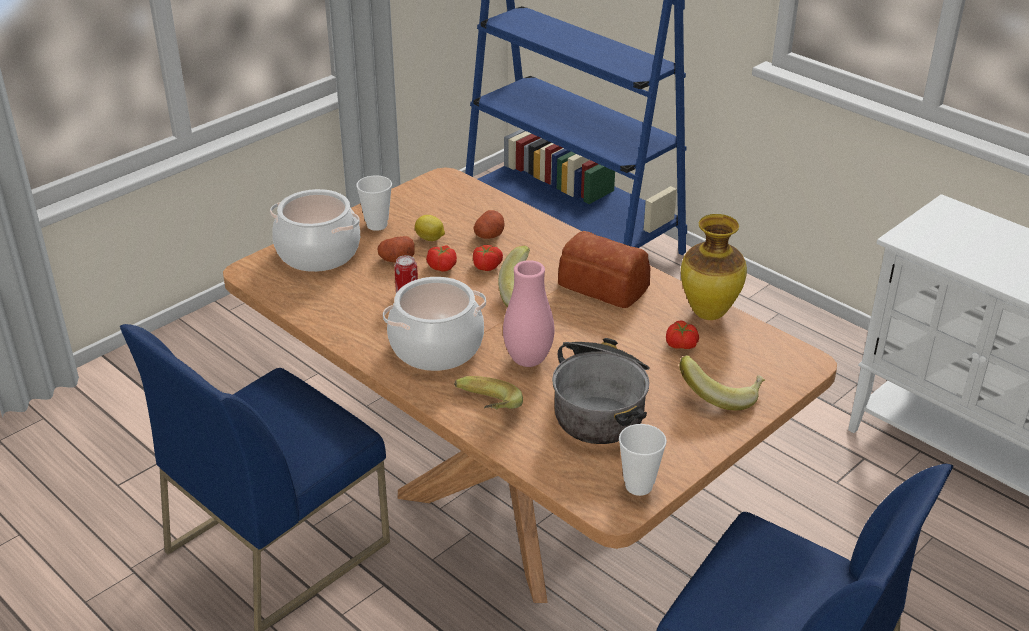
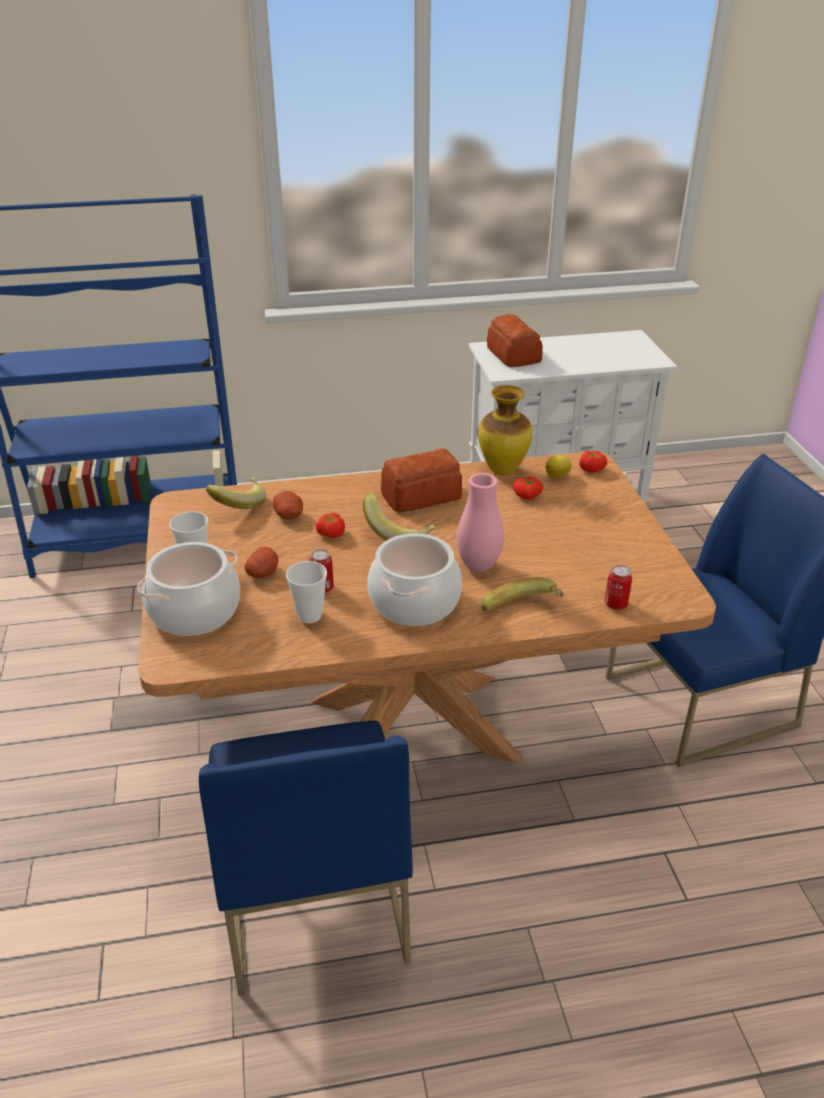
camera: 55 degrees left, 0 degrees up
lemon [415,215,445,241] -> lemon moved to [545,455,572,478]
tomato [426,246,457,272] -> tomato moved to [579,450,607,473]
cooking pot [552,338,650,444] -> none
cup [619,424,667,496] -> cup moved to [286,561,327,623]
banana [679,355,765,410] -> banana moved to [206,477,266,509]
none -> bread [487,314,543,367]
none -> can [604,565,632,610]

